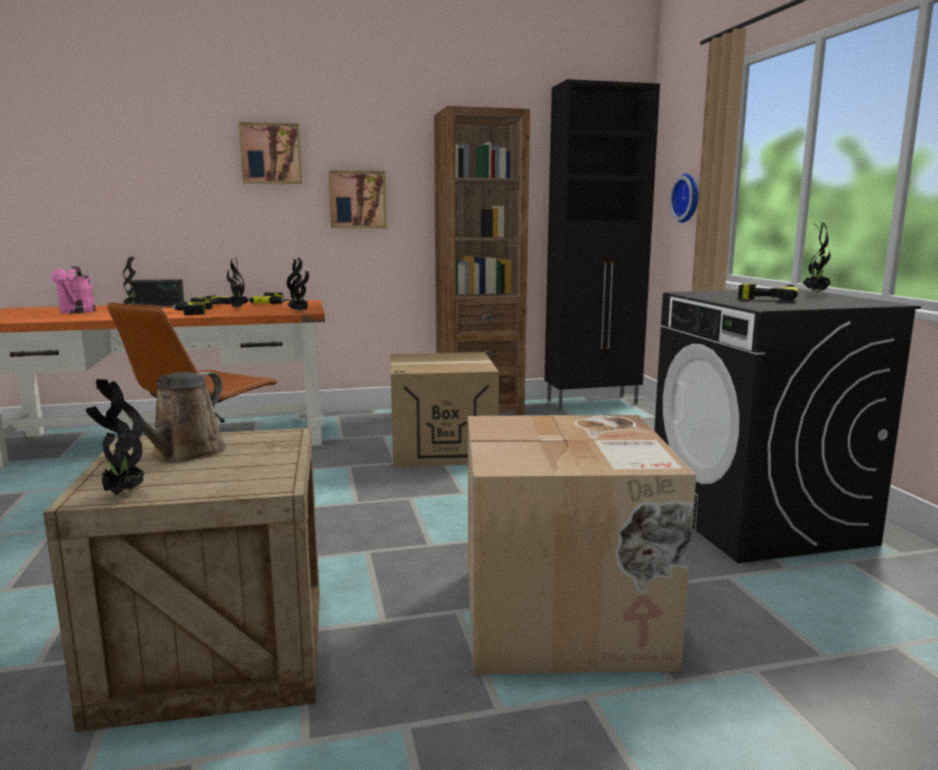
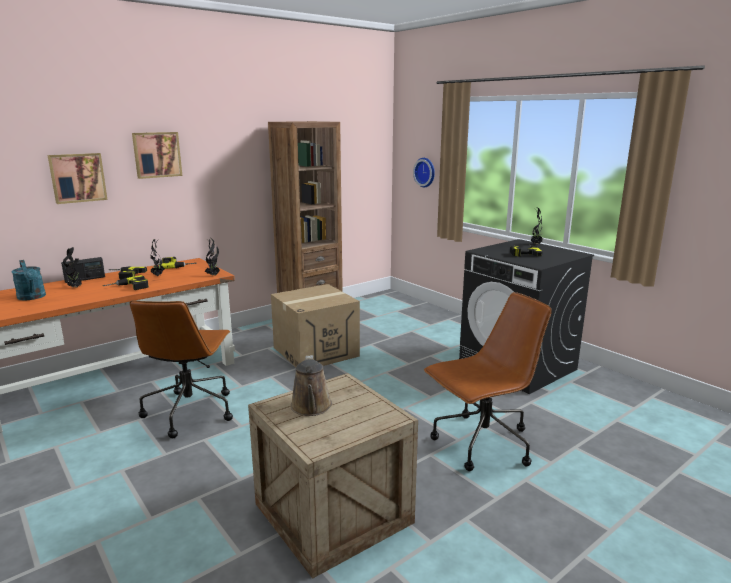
camera: 25 degrees left, 5 degrees up
pink watering can [51,266,96,314] -> turquoise watering can [12,260,46,300]
potted plant [86,379,144,496] -> none
picture [328,170,387,228] -> picture moved to [48,153,108,204]
cardboard box [468,415,696,675] -> brown office chair [424,292,552,471]
black cabinet [544,79,660,409] -> none

